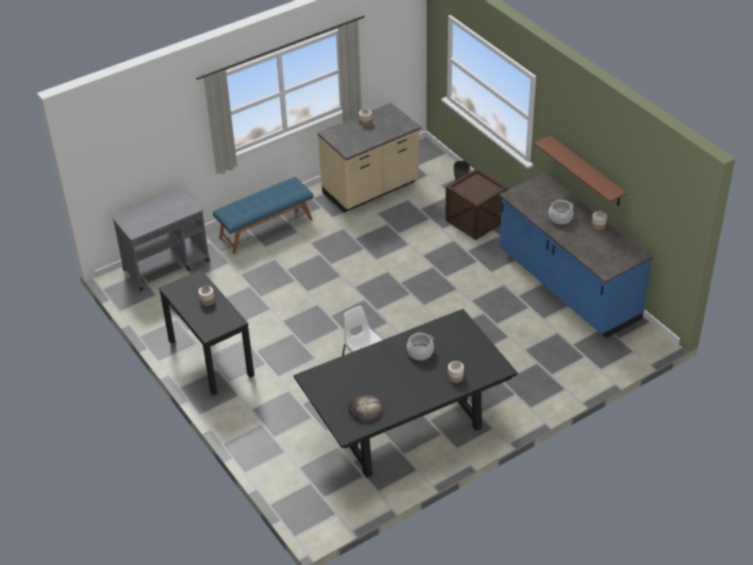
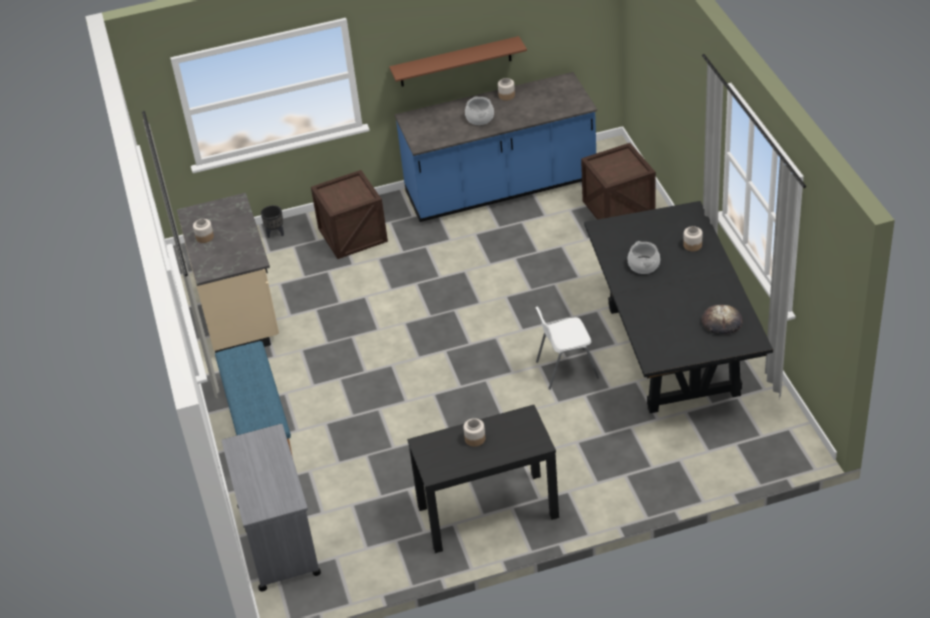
camera: 70 degrees left, 0 degrees up
none -> crate [581,143,656,220]

